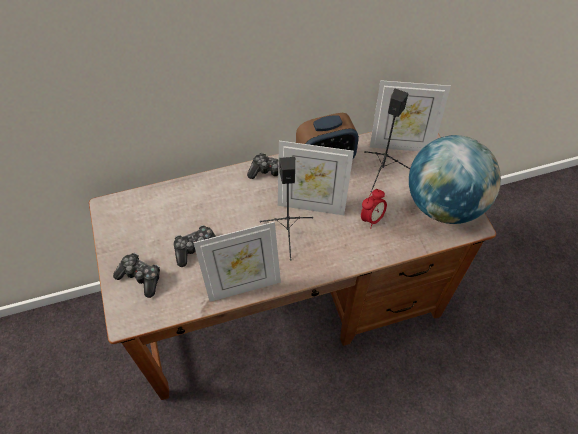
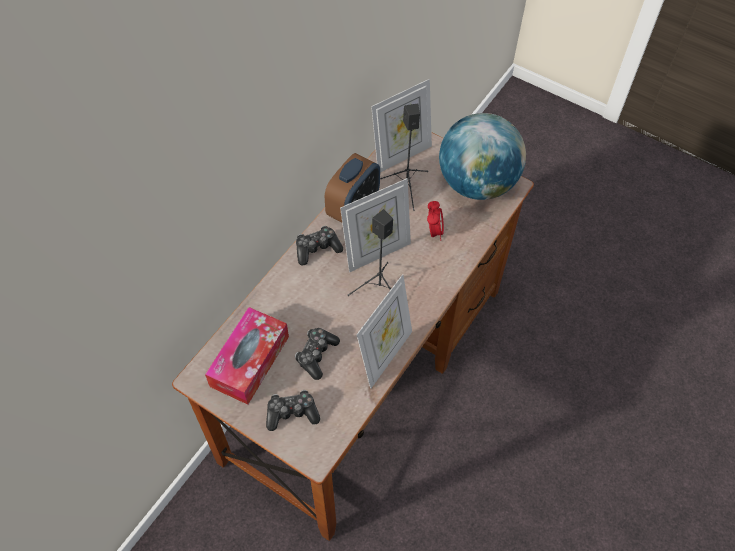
camera: 40 degrees left, 0 degrees up
none -> tissue box [205,307,289,405]

